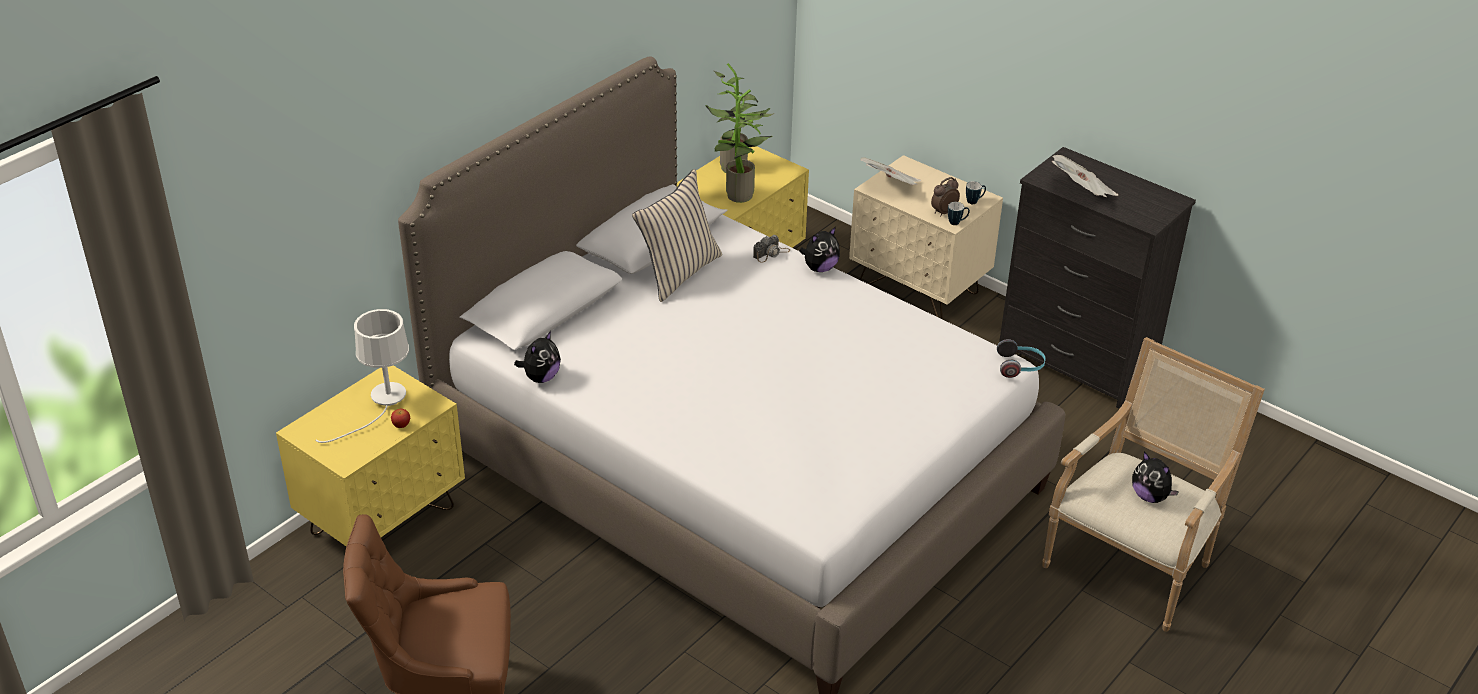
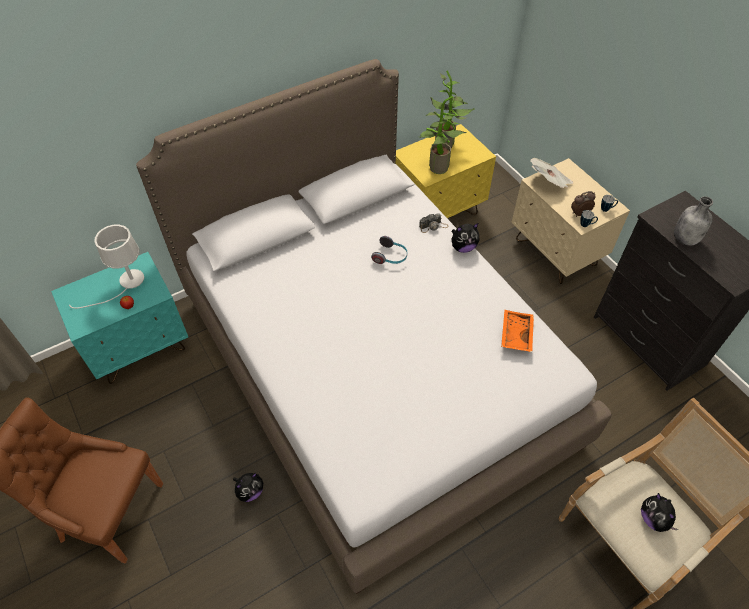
camera: 20 degrees right, 15 degrees up
yellow nightstand [276,365,465,547] -> turquoise nightstand [51,252,188,384]
plush toy [514,331,561,383] -> plush toy moved to [233,473,263,502]
beige pillow [632,169,722,302] -> none
headphones [997,339,1046,378] -> headphones moved to [371,236,407,264]
newspaper [1052,155,1118,197] -> grey bottle [674,196,713,246]
none -> orange tray [501,310,534,352]

